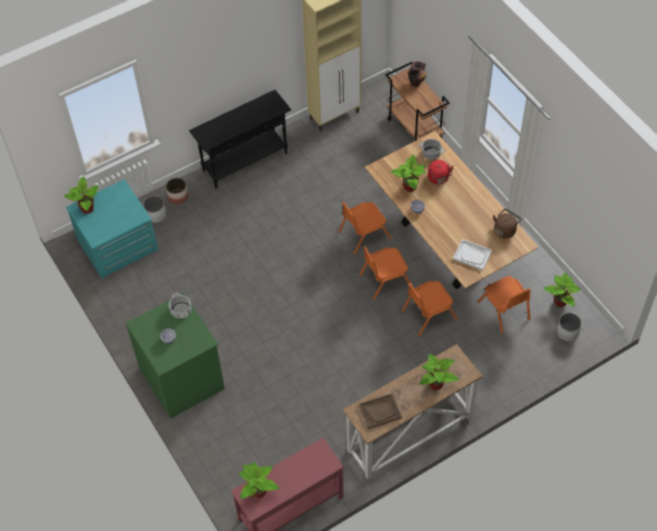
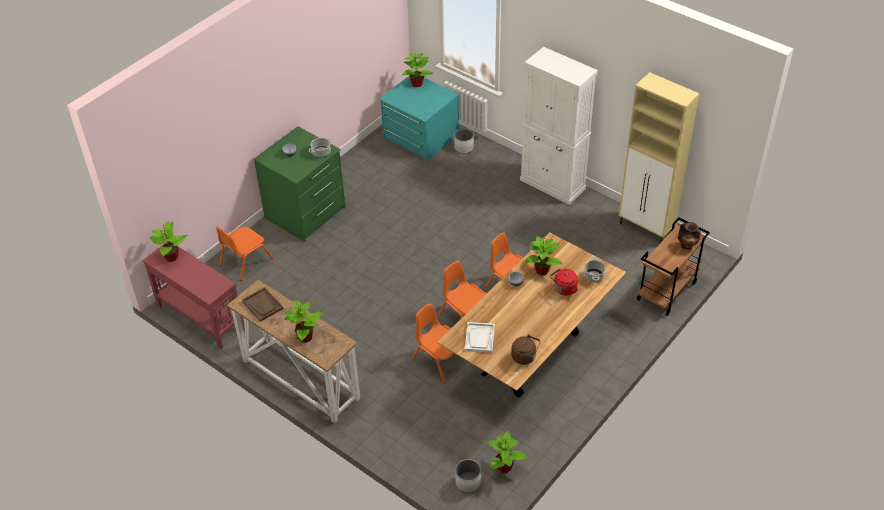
camera: 70 degrees right, 10 degrees down
planter [166,178,188,204] -> none
black console table [189,90,292,189] -> white cabinet [520,47,598,205]
orange chair [477,276,531,334] -> orange chair moved to [216,226,274,281]

